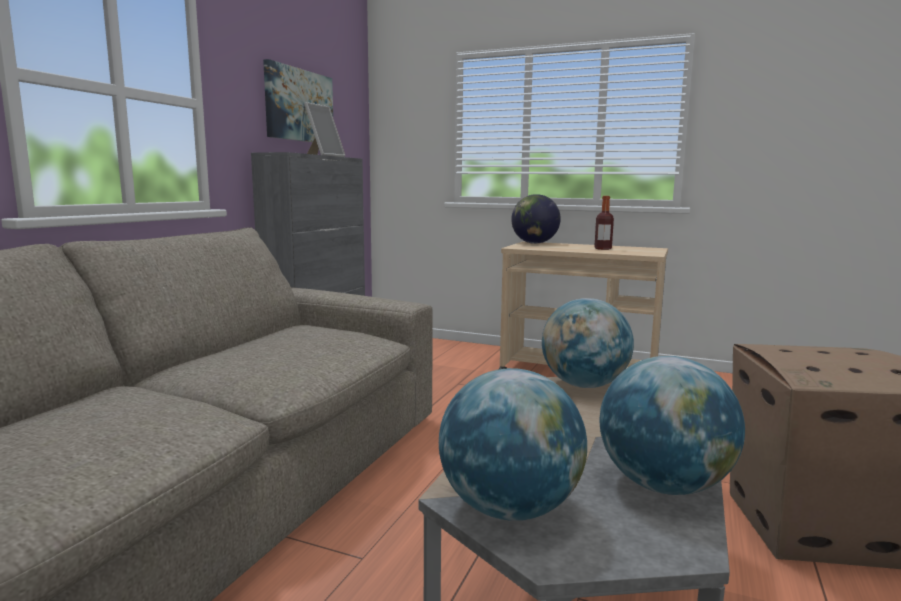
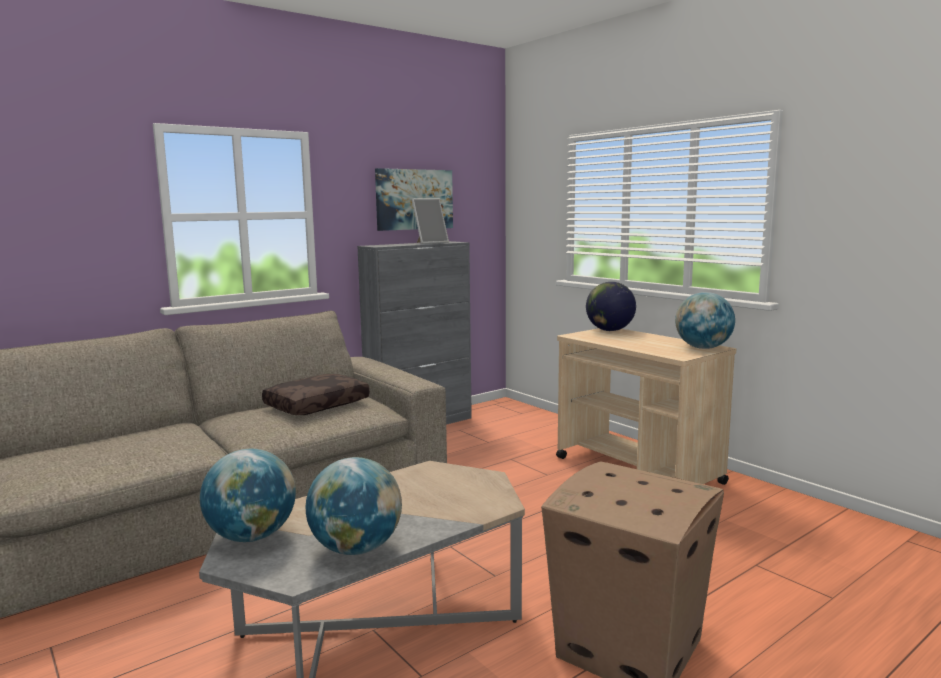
camera: 30 degrees right, 0 degrees up
globe [542,298,634,388] -> globe moved to [675,292,735,349]
bottle [594,196,614,250] -> none
none -> brown pillow [262,374,370,415]

